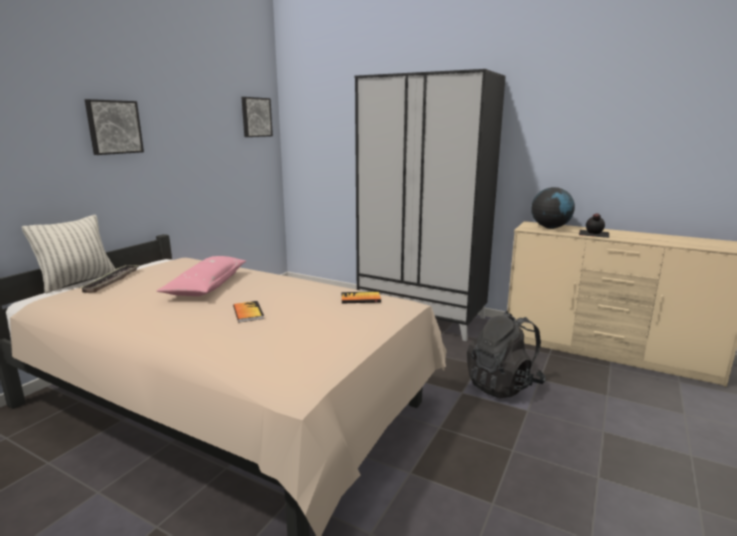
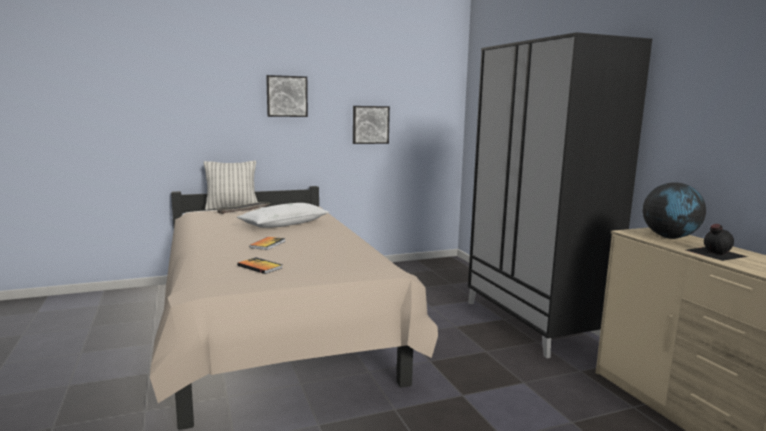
camera: 40 degrees right, 5 degrees down
pink pillow [157,256,246,296] -> white pillow [237,203,329,228]
picture [241,97,273,137] -> picture moved to [353,106,390,144]
book [341,291,381,304] -> book moved to [237,257,282,274]
black backpack [467,311,546,399] -> none

